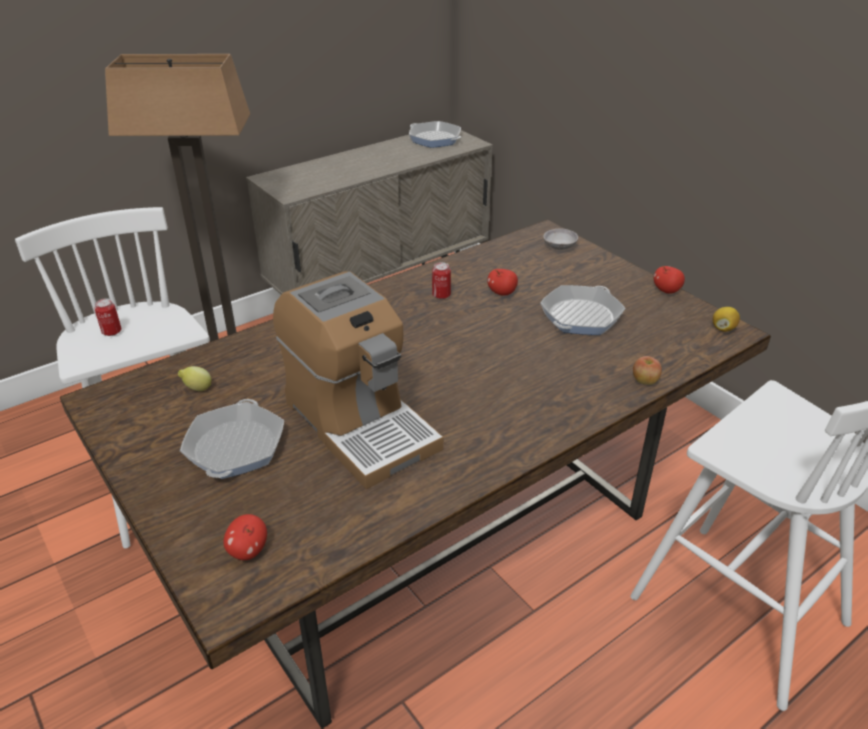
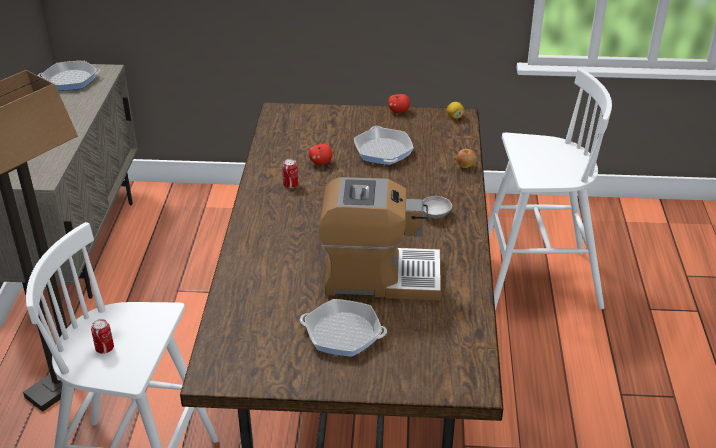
camera: 50 degrees left, 0 degrees up
lemon [178,366,211,391] -> none
frying pan [180,399,284,479] -> frying pan turned 150 degrees clockwise [300,299,387,357]
apple [223,514,267,560] -> none
grey bowl [543,228,578,250] -> grey bowl moved to [423,196,452,218]

